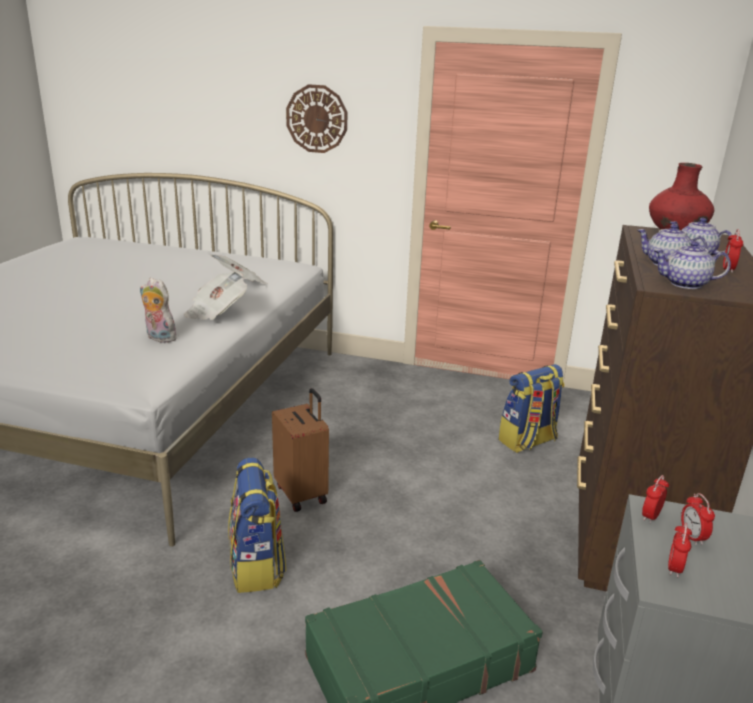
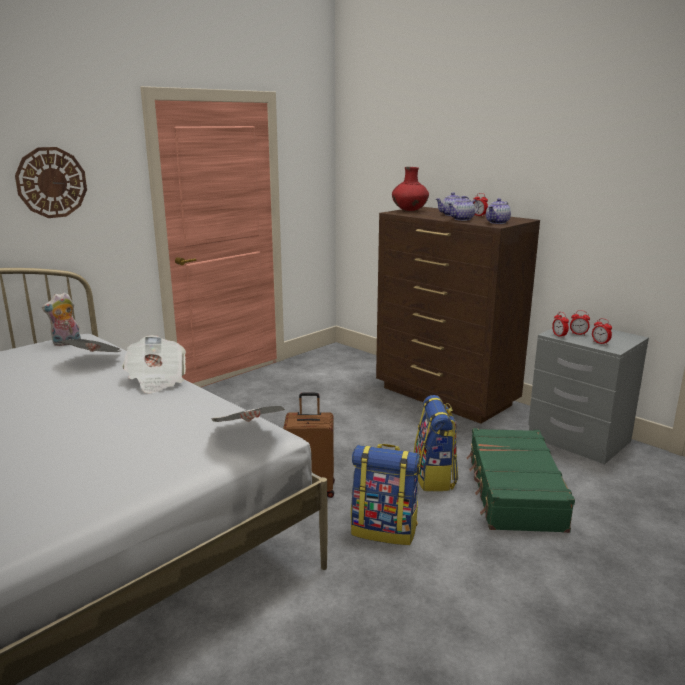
camera: 60 degrees left, 5 degrees down
plush toy [140,278,179,343] -> plush toy moved to [42,292,81,346]
backpack [498,364,564,453] -> backpack moved to [414,395,458,491]
none -> newspaper [212,406,285,422]

